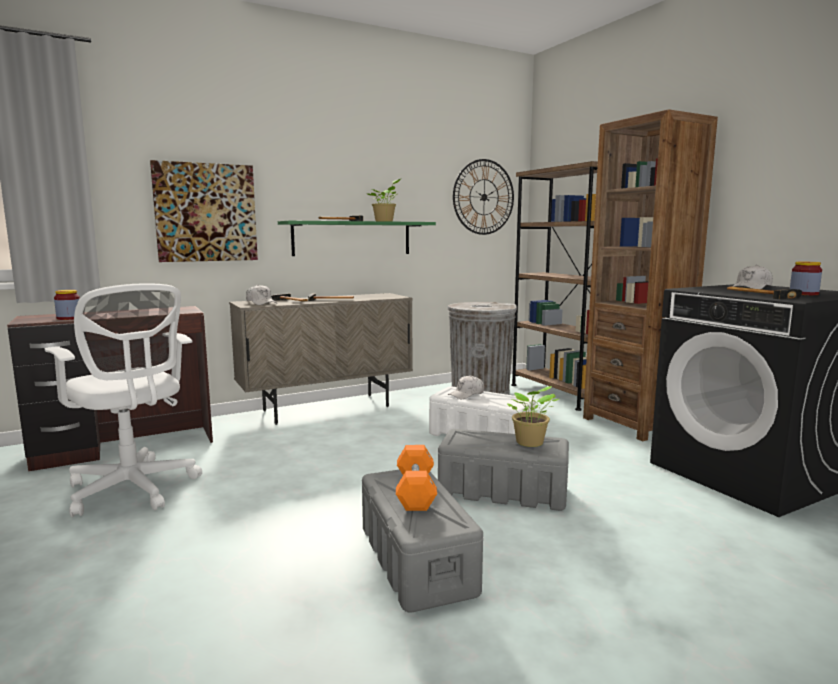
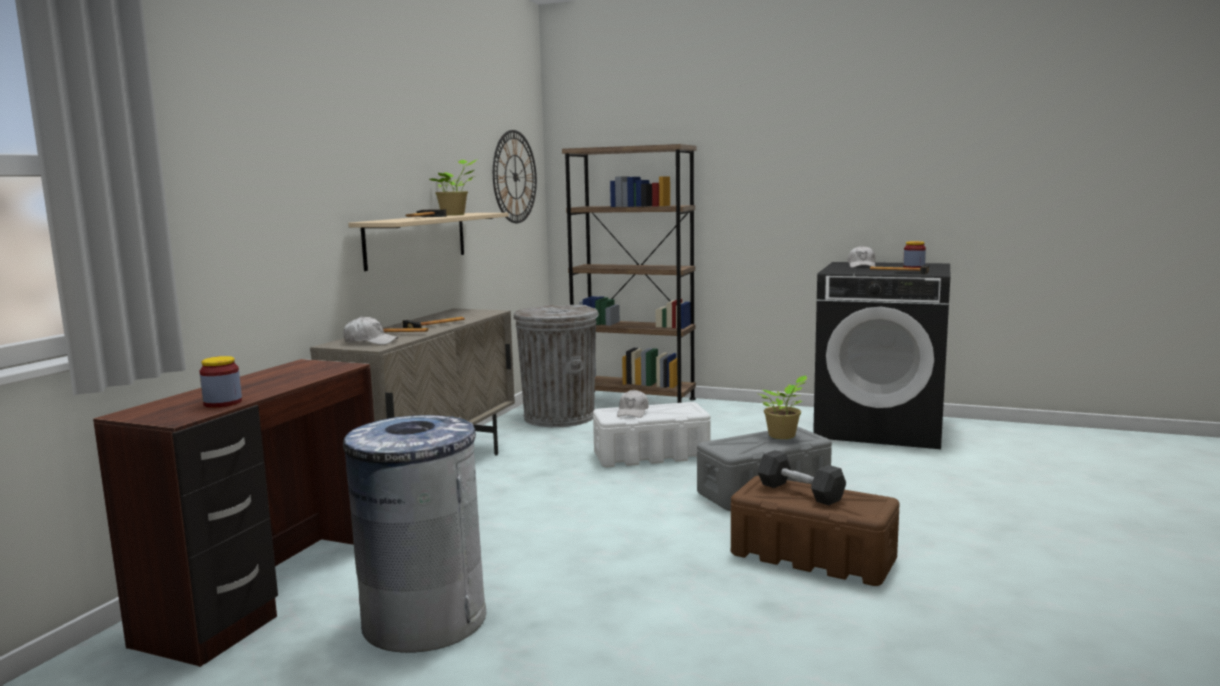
camera: 40 degrees left, 0 degrees up
white office chair [45,283,202,517] -> grey trash can [343,415,486,653]
picture [150,160,258,262] -> none
green shelf [278,220,436,256] -> beige shelf [348,213,509,271]
grey storage box [362,470,483,613] -> brown storage box [731,476,900,586]
orange dumbbell [396,445,437,511] -> black dumbbell [757,450,846,505]
brown bookcase [583,109,718,441] -> none

